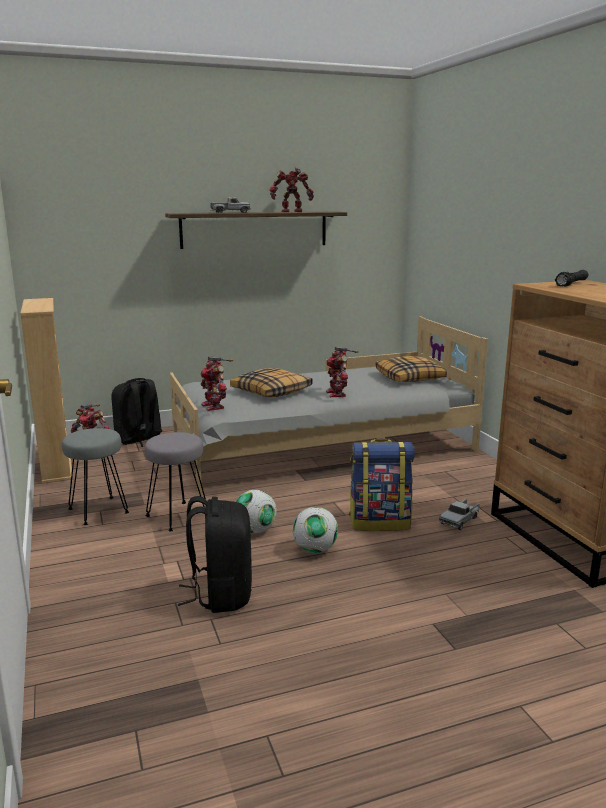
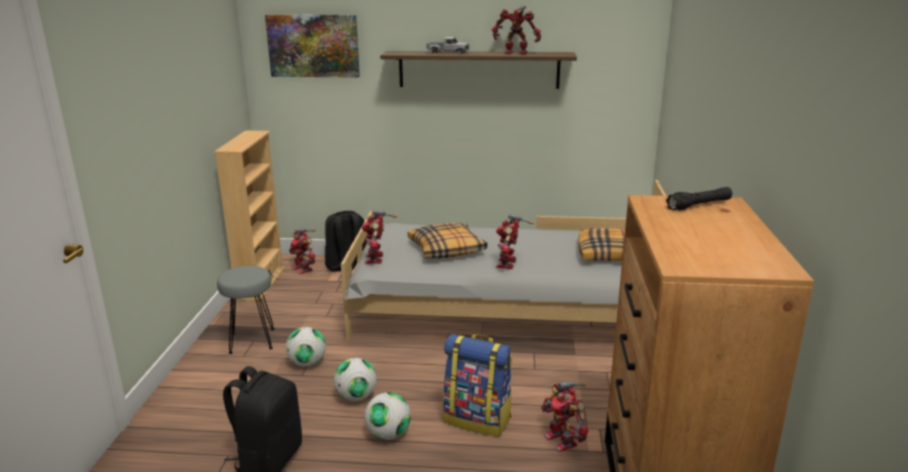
camera: 25 degrees right, 5 degrees up
grey stool [145,432,206,531] -> football [286,327,326,367]
toy truck [439,499,479,530] -> toy robot [541,382,589,452]
none -> picture [265,14,360,78]

